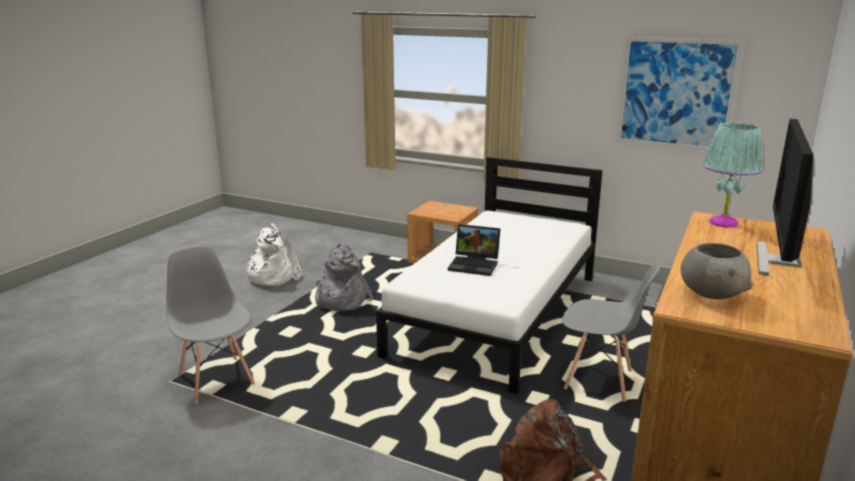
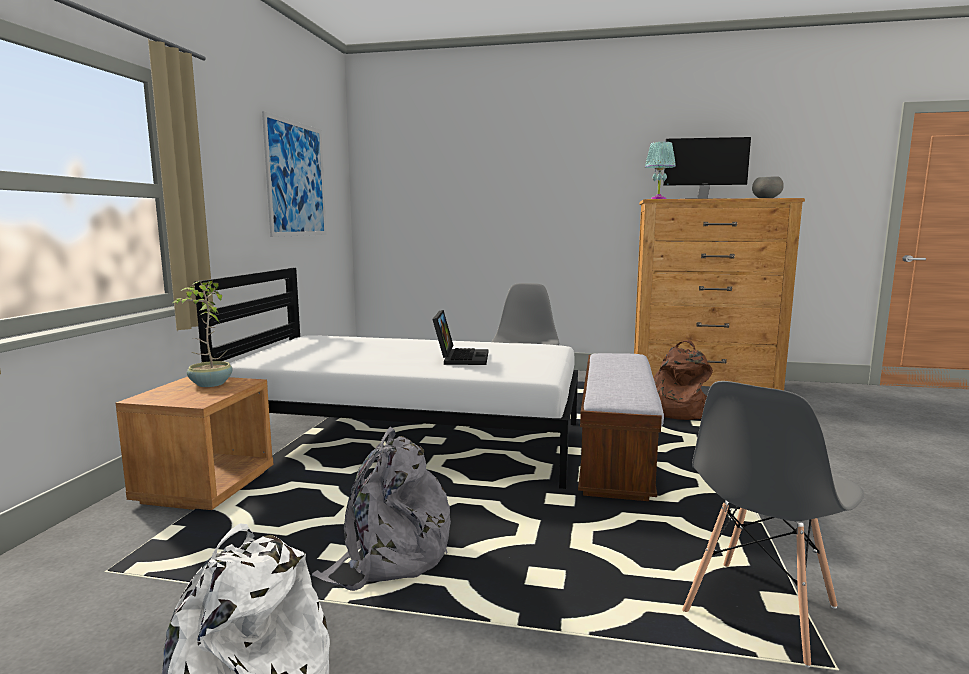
camera: 105 degrees left, 10 degrees down
none -> potted plant [173,281,233,387]
none -> bench [578,353,664,501]

